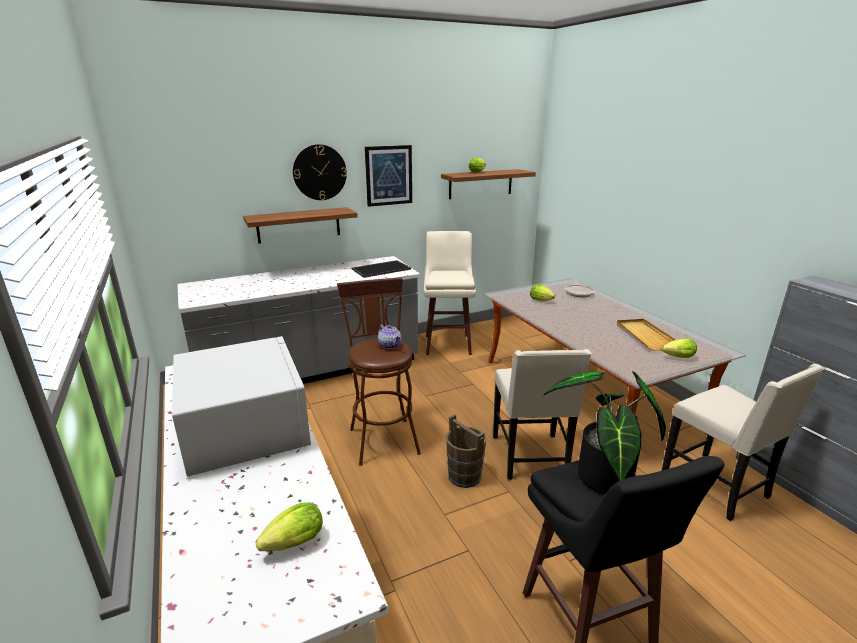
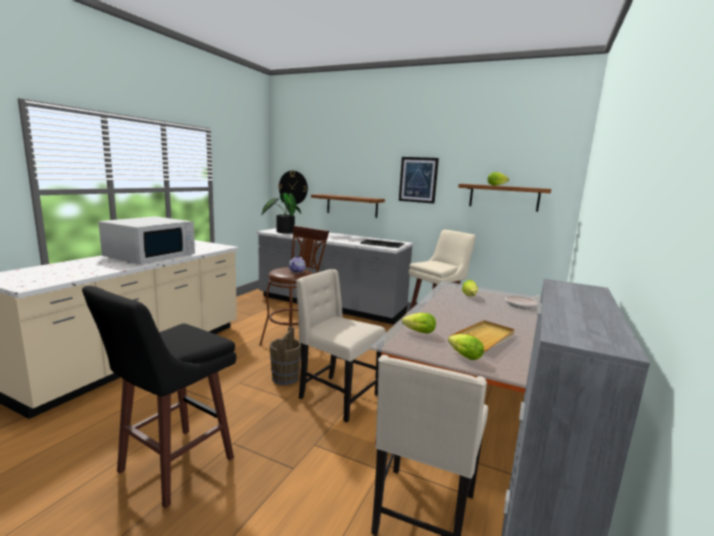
camera: 50 degrees right, 10 degrees down
lettuce [255,503,323,551] -> lettuce moved to [402,313,436,334]
wall clock [293,144,347,200] -> wall clock moved to [278,171,308,205]
beige chair [493,349,591,480] -> beige chair turned 75 degrees clockwise [296,269,386,423]
potted plant [544,371,666,494] -> potted plant moved to [262,193,301,234]

